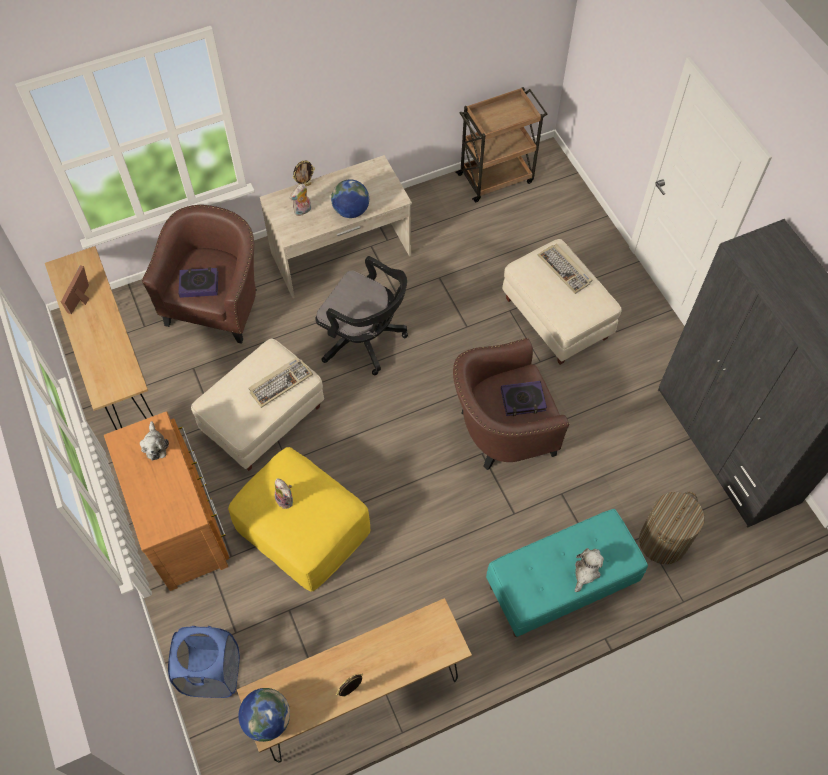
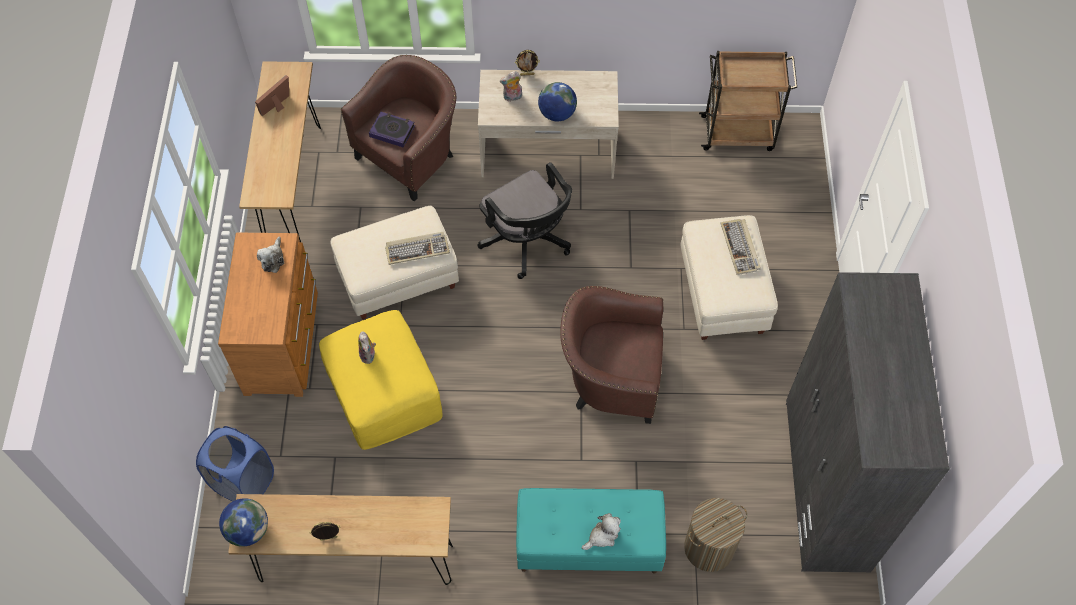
camera: 25 degrees right, 0 degrees up
book [501,381,547,416] -> none

